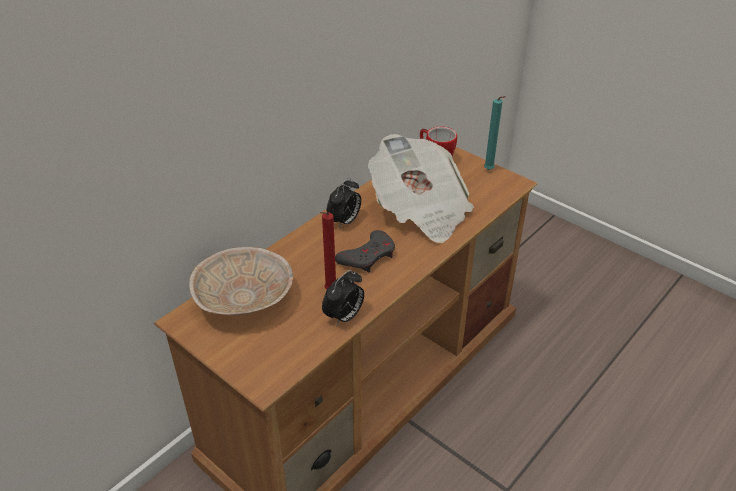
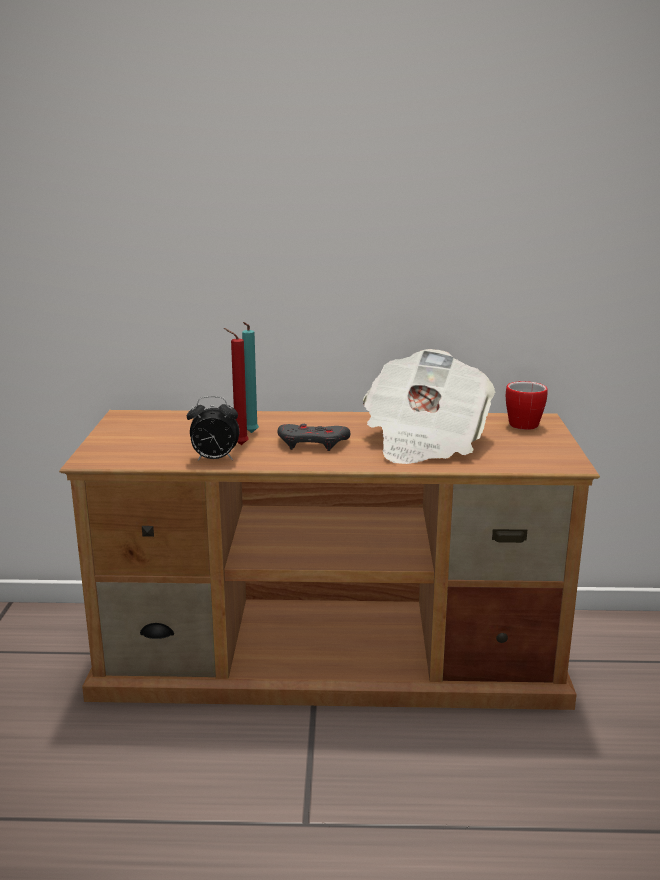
camera: 50 degrees right, 20 degrees down
beige bowl [189,247,293,316] -> none
alarm clock [326,178,361,229] -> none
turquoise candle [484,96,506,170] -> turquoise candle moved to [242,322,259,433]

